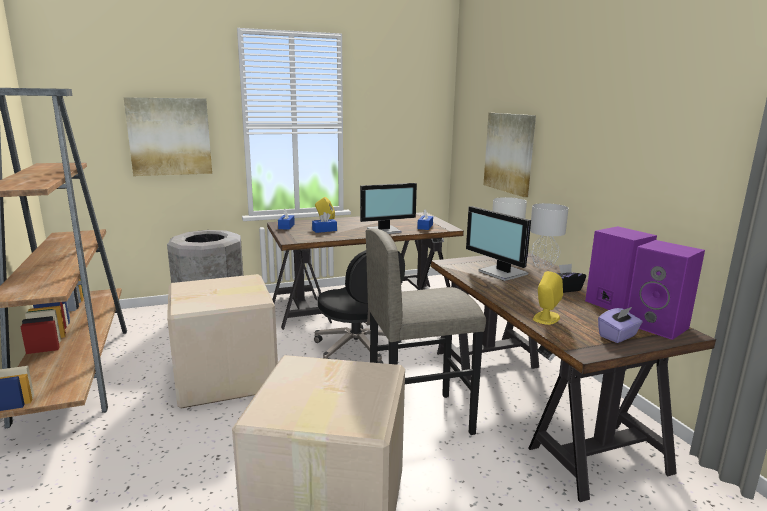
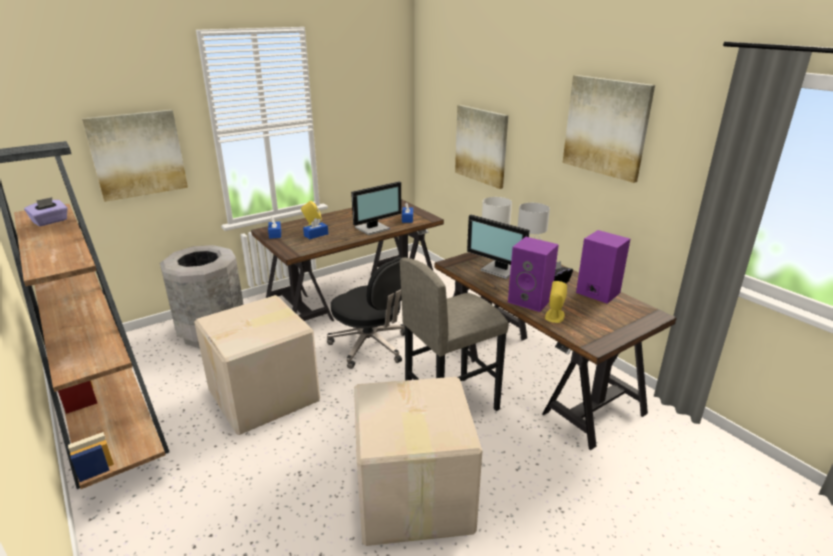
camera: 15 degrees left, 10 degrees up
purple tissue box [598,307,643,343] -> purple tissue box moved to [24,197,68,226]
purple speaker [628,240,705,340] -> purple speaker moved to [508,237,559,312]
none -> picture [563,75,655,183]

